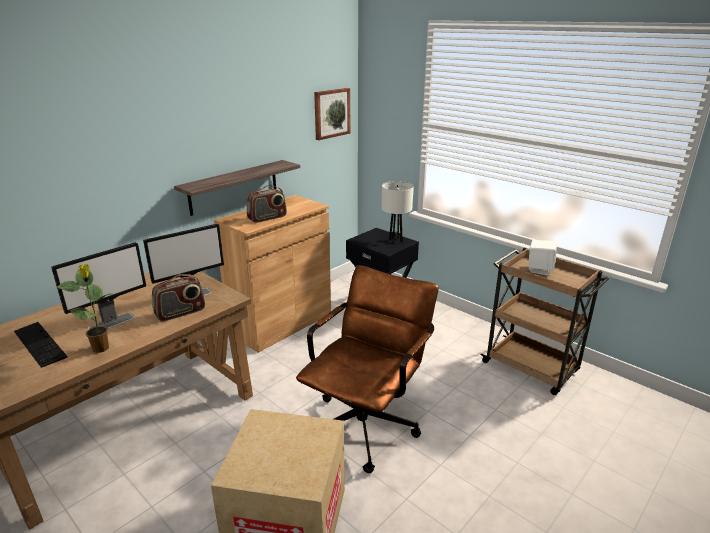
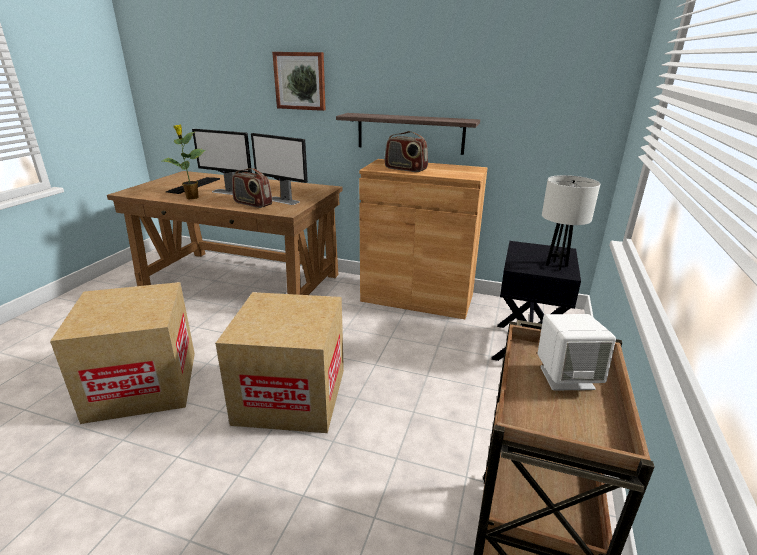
camera: 65 degrees right, 0 degrees up
brown office chair [296,265,439,473] -> cardboard box [215,292,344,433]
picture [314,88,350,140] -> picture moved to [272,52,326,111]

